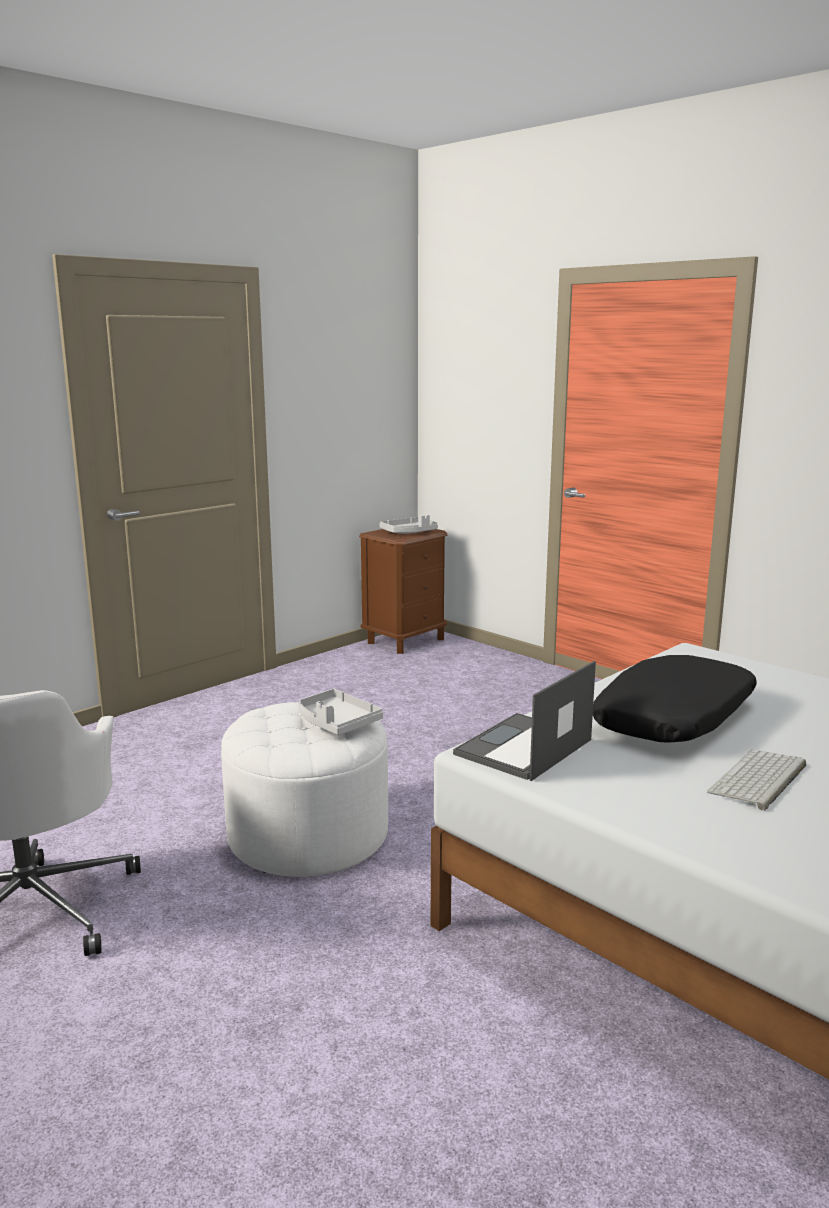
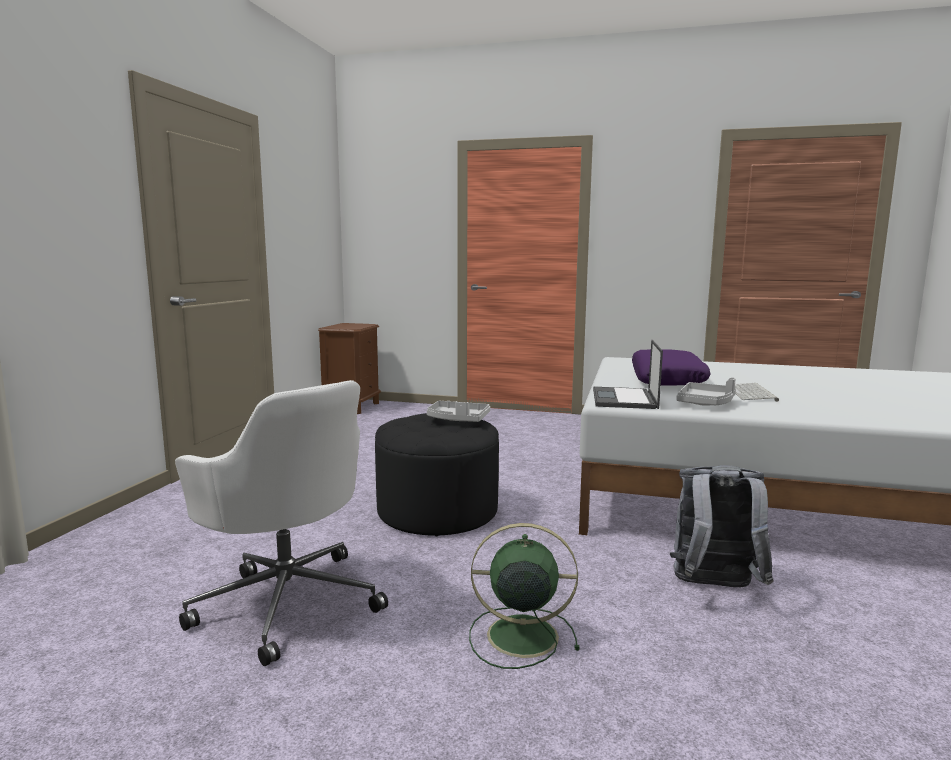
camera: 30 degrees left, 5 degrees down
white ottoman [221,702,388,877] -> black ottoman [375,413,499,536]
grey tray [379,515,438,534] -> grey tray moved to [677,378,736,406]
black pillow [593,655,757,743] -> purple pillow [632,349,711,386]
none -> green fan [469,523,580,669]
none -> grey backpack [670,465,774,587]

